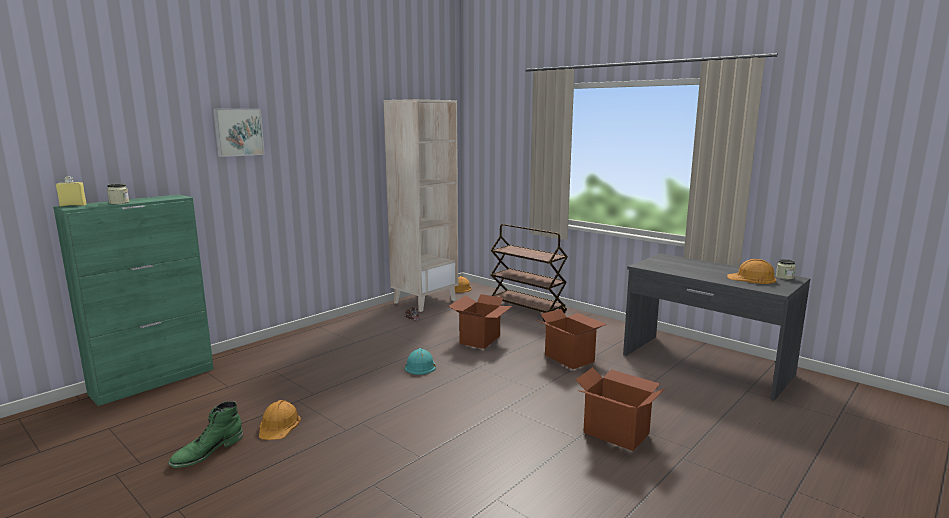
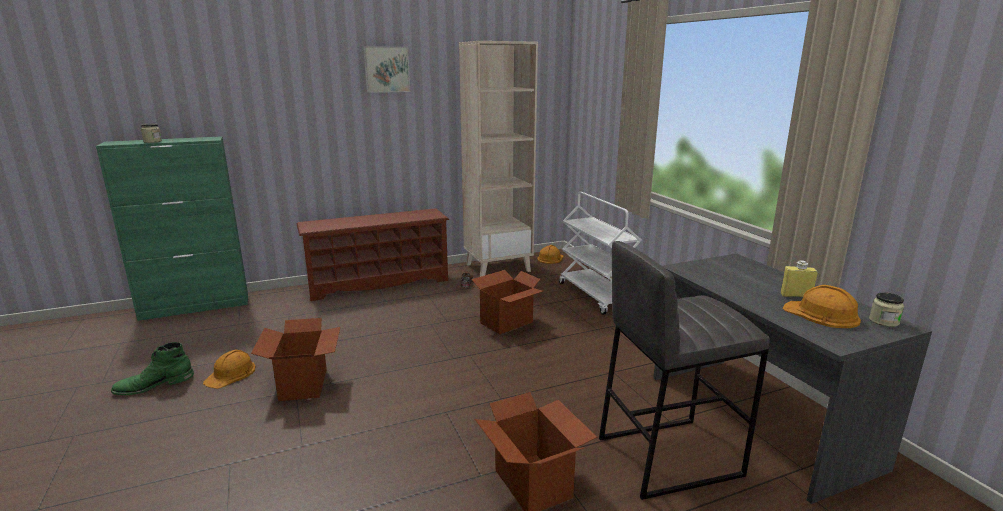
camera: 25 degrees right, 5 degrees up
yellow bottle [56,177,87,207] -> yellow bottle moved to [781,260,818,297]
picture [213,109,265,157] -> picture moved to [363,46,410,93]
turquoise hard hat [405,348,436,375] -> none
brown cart [491,224,568,322] -> white cart [559,192,642,315]
cardboard box [537,309,607,369] -> cardboard box moved to [251,318,340,401]
none -> brown shoe rack [296,208,449,301]
none -> grey stool [599,241,770,500]

